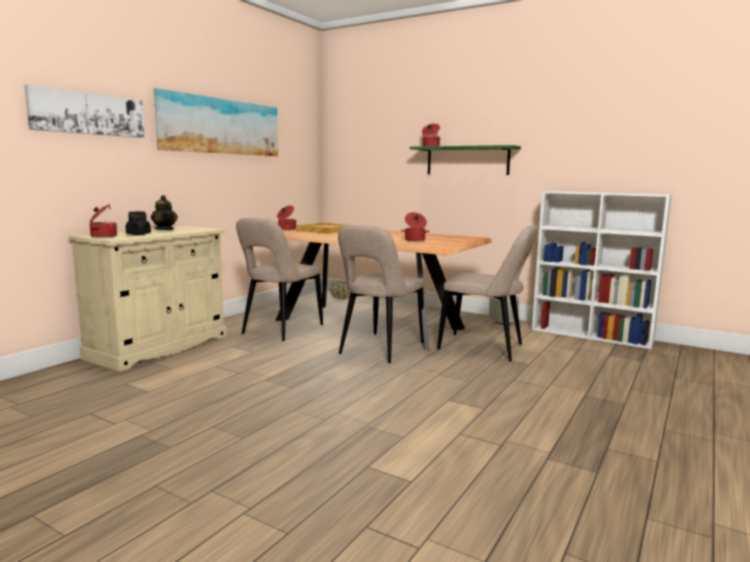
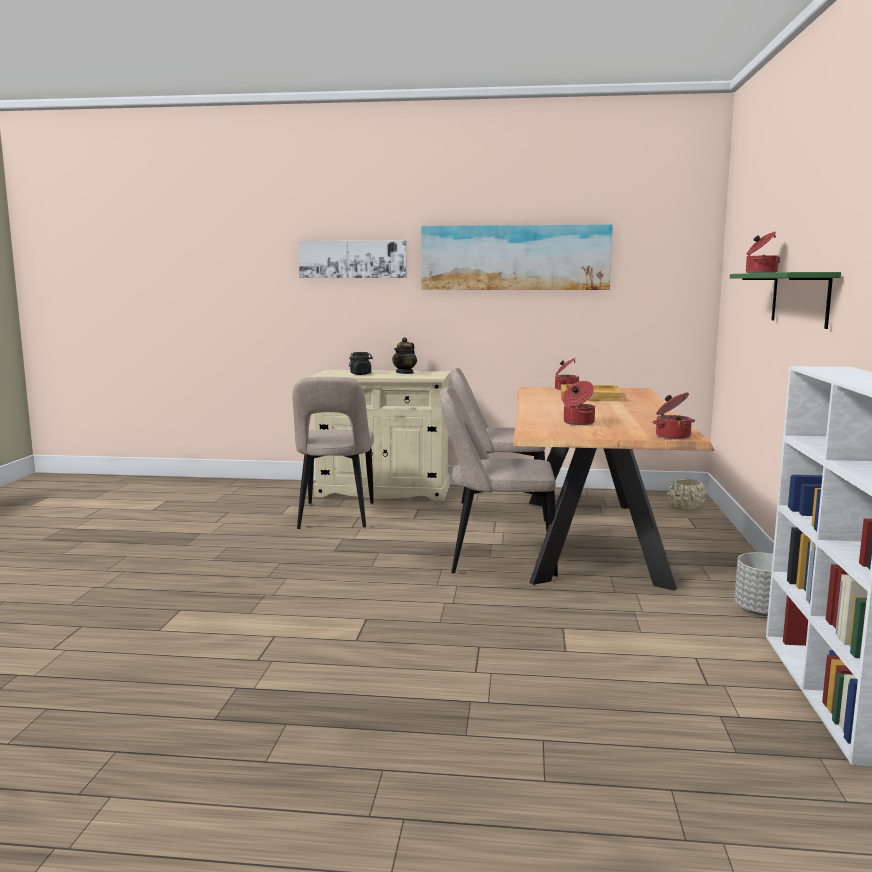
camera: 65 degrees right, 0 degrees up
cooking pot [90,204,117,238] -> cooking pot moved to [652,392,695,439]
beige chair [437,225,538,361] -> beige chair moved to [292,377,374,529]

